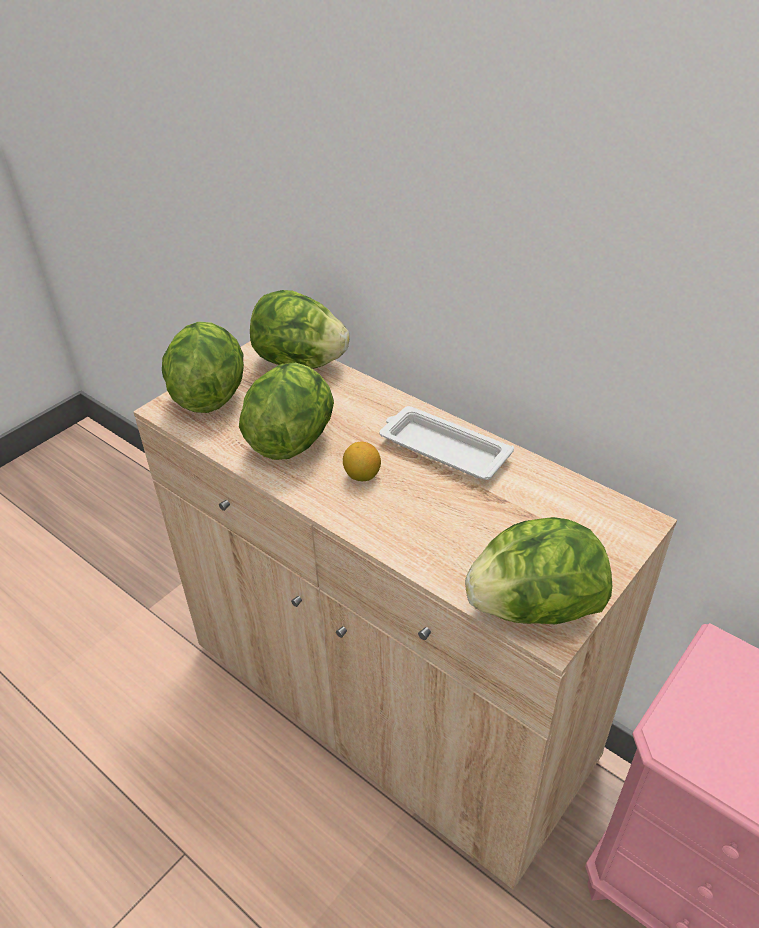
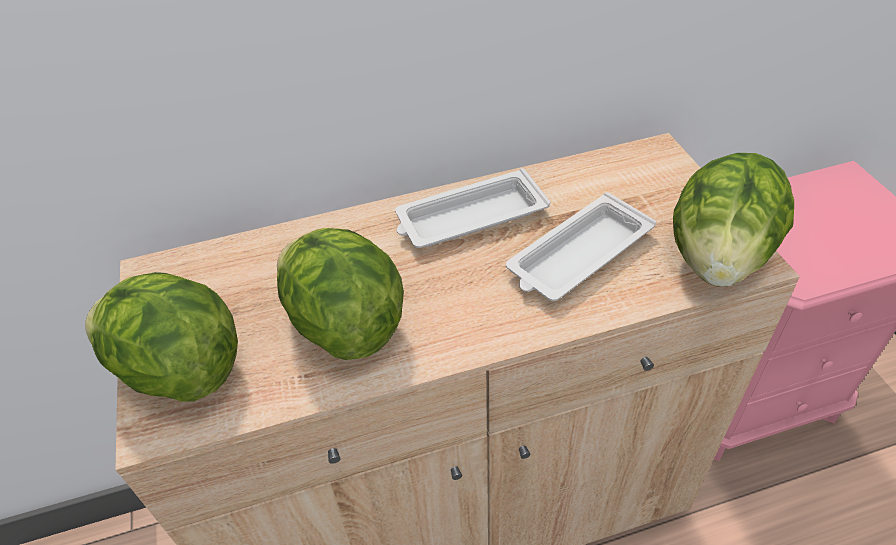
camera: 55 degrees left, 5 degrees up
lettuce [250,290,349,369] -> none
lemon [343,441,381,481] -> none
none -> white tray [506,192,656,301]

